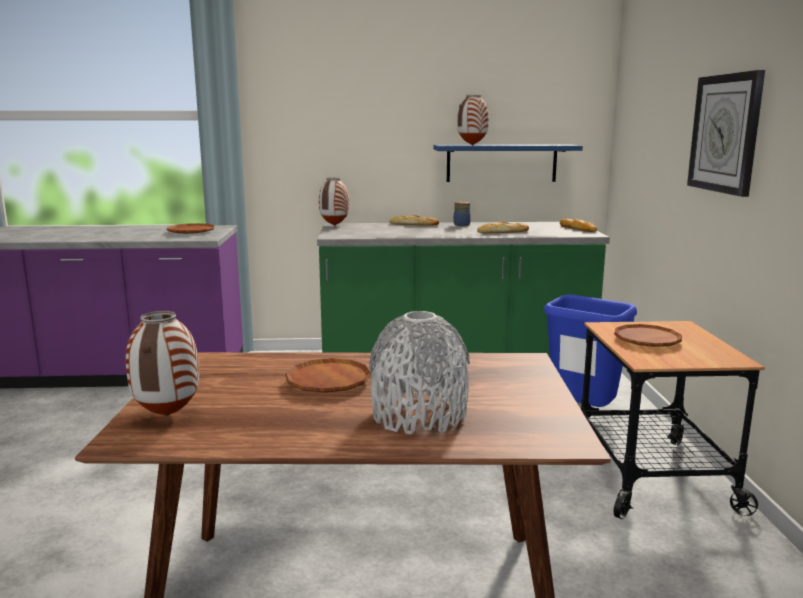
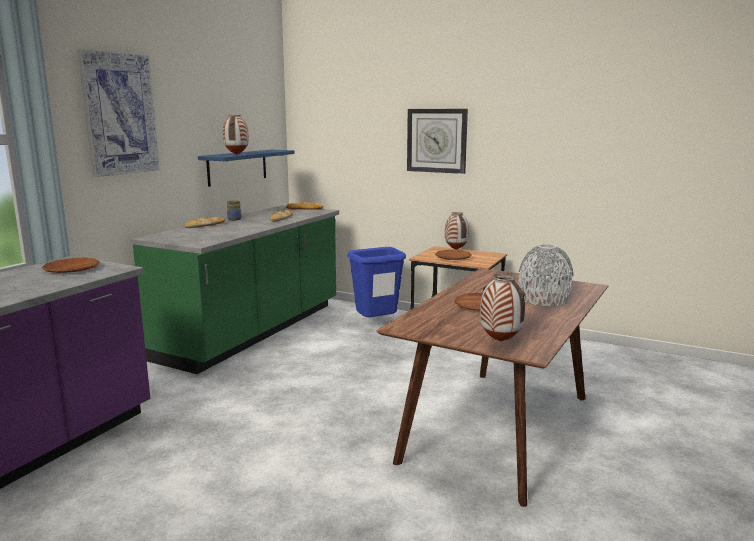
camera: 60 degrees left, 0 degrees up
vase [319,178,349,226] -> vase moved to [445,212,469,250]
none -> picture [77,49,159,177]

